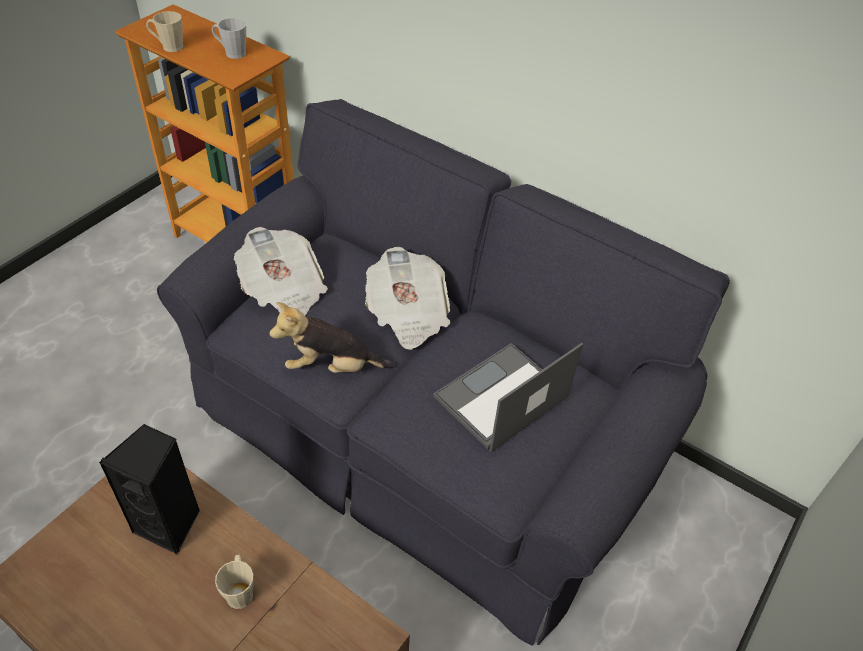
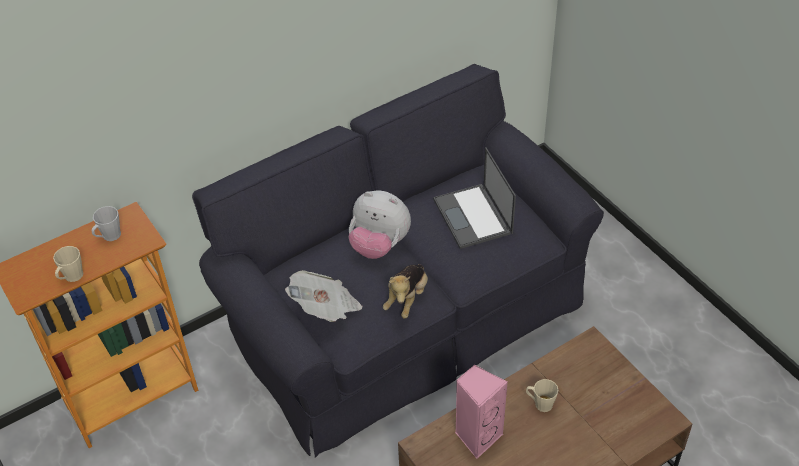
camera: 65 degrees left, 0 degrees up
black speaker [99,424,200,554] -> pink speaker [455,365,508,459]
newspaper [365,247,450,350] -> plush toy [348,191,411,259]

